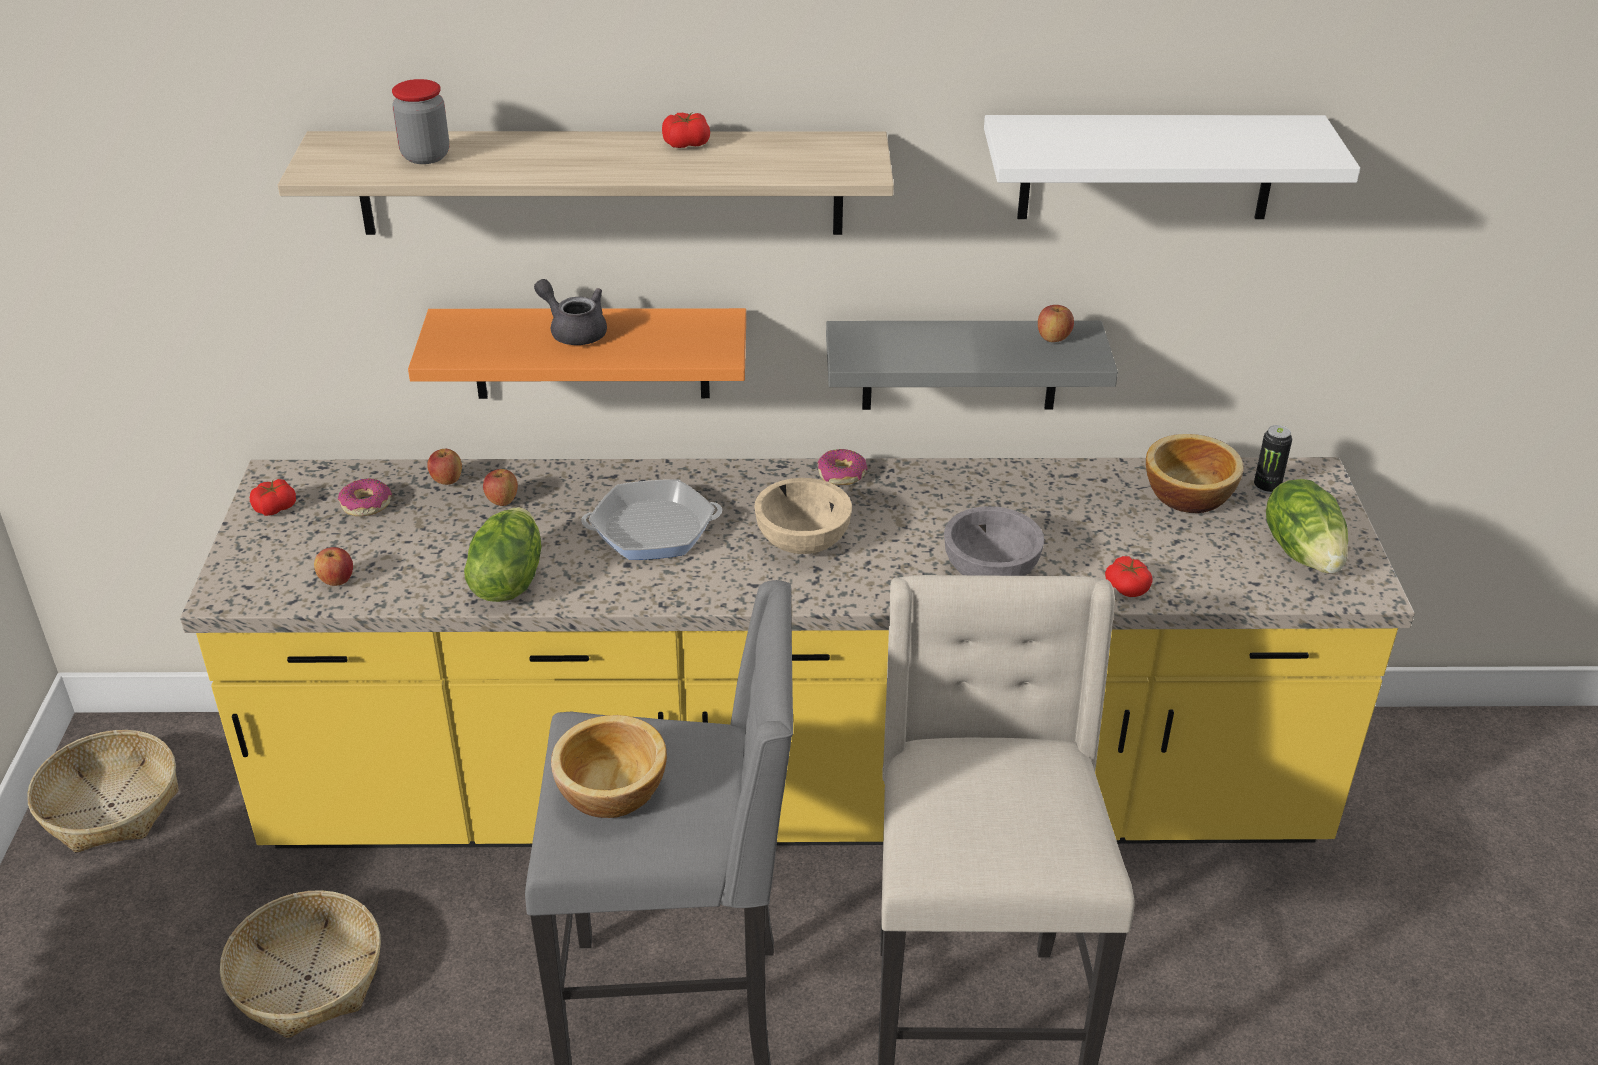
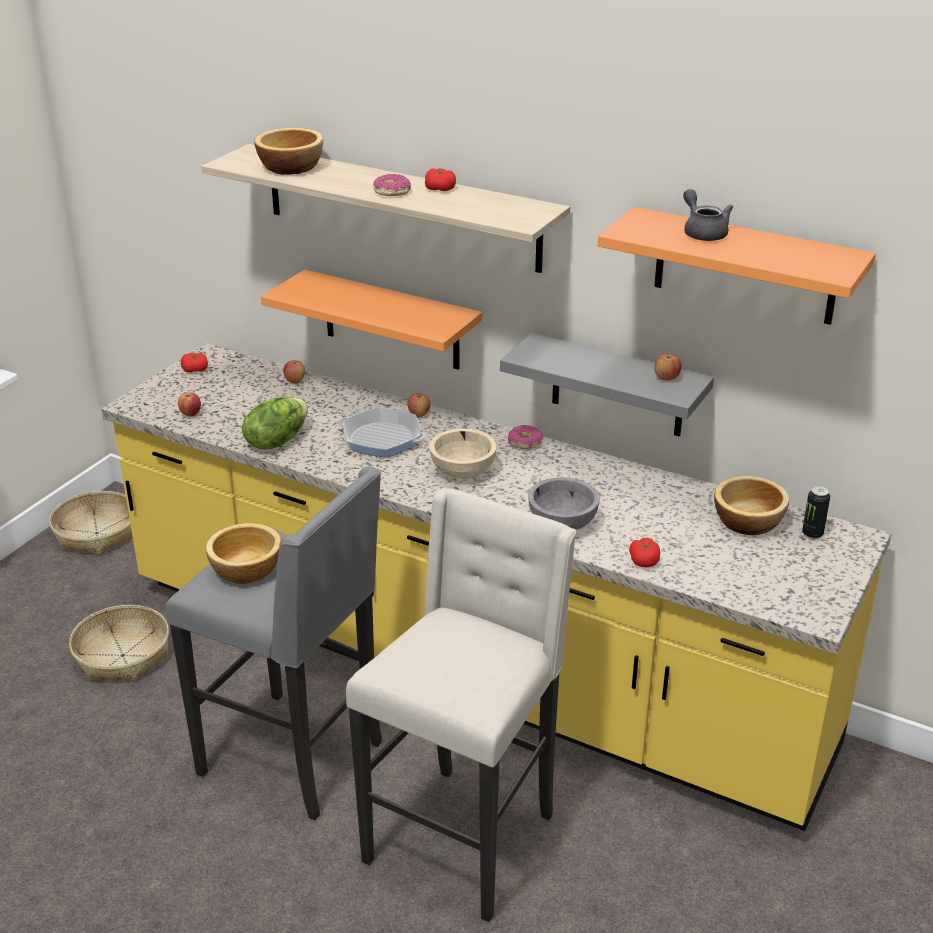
camera: 30 degrees right, 5 degrees down
donut [338,478,392,516] -> donut moved to [373,174,411,196]
jar [392,79,449,164] -> bowl [254,128,323,175]
apple [483,469,518,506] -> apple moved to [408,393,430,417]
grey teapot [534,279,607,345] -> grey teapot moved to [683,189,733,241]
white shelf [984,115,1360,219] -> orange shelf [597,207,876,325]
lettuce [1266,479,1348,573] -> none

